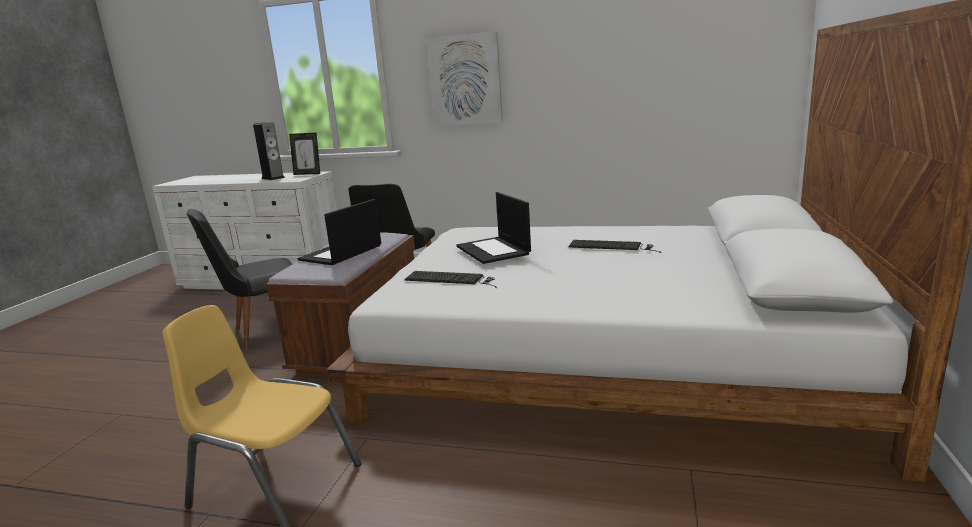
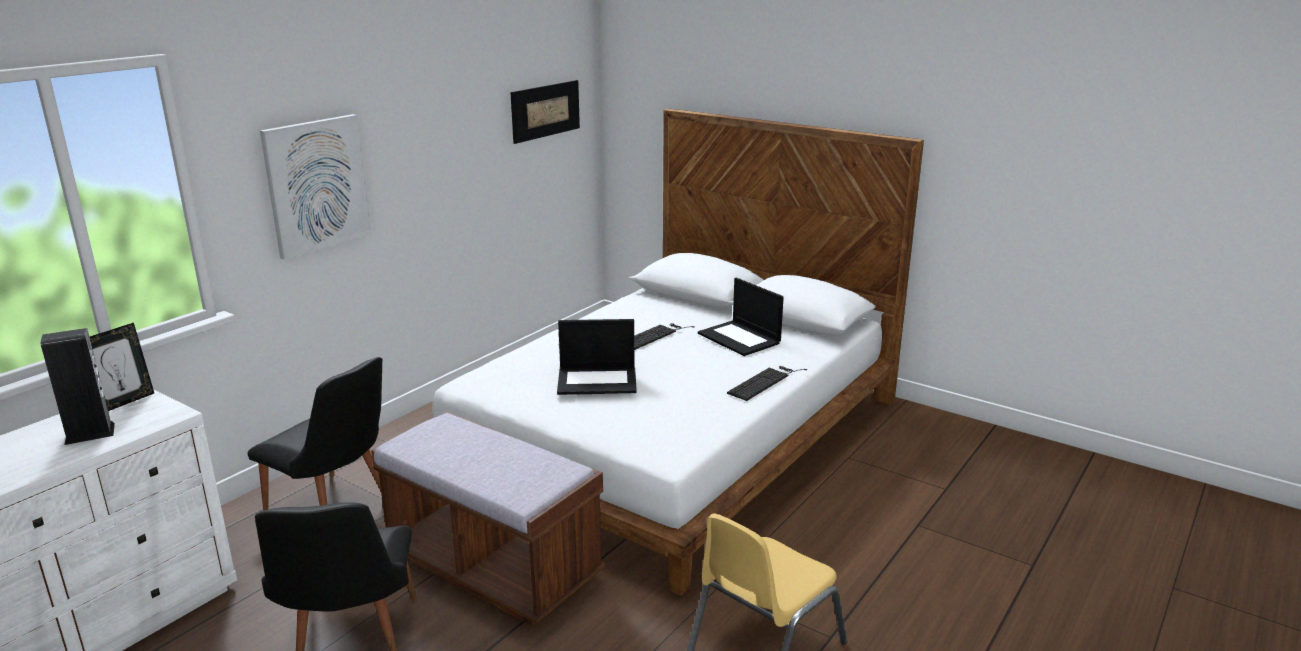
camera: 70 degrees left, 5 degrees up
laptop [298,199,381,265] -> laptop moved to [698,278,784,356]
keyboard [404,271,497,288] -> keyboard moved to [727,366,807,401]
none -> picture [510,80,580,144]

